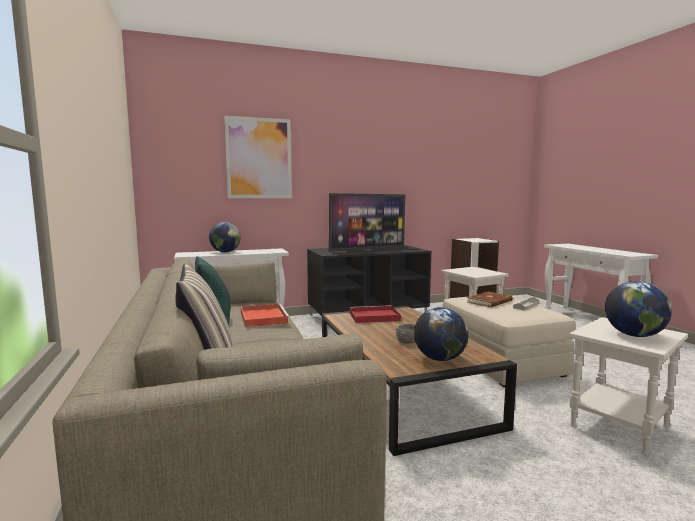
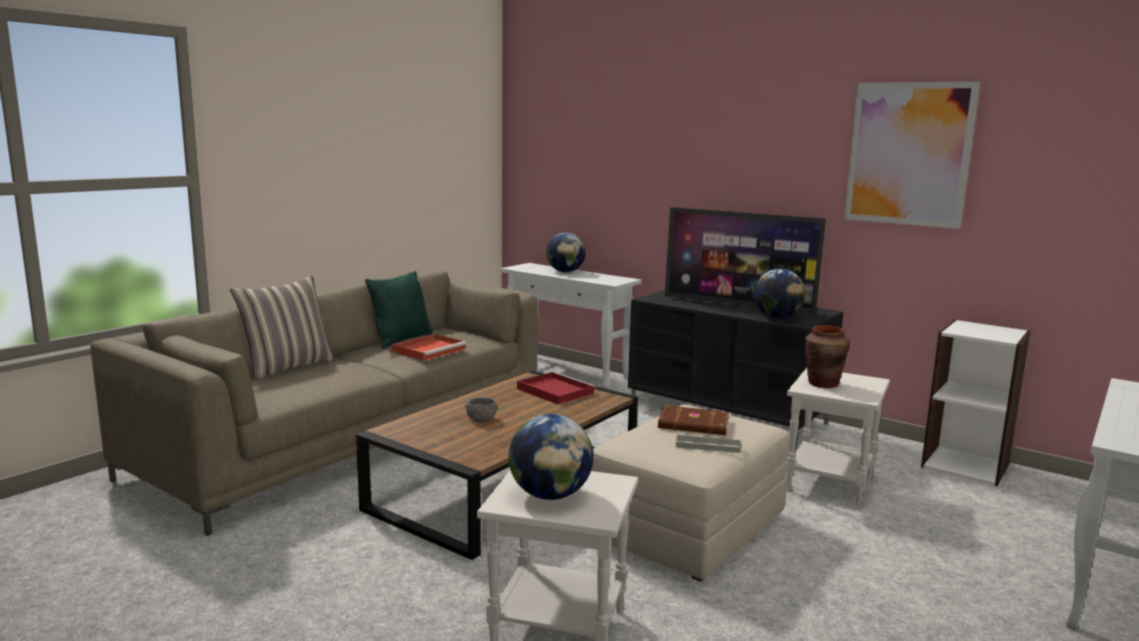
camera: 55 degrees right, 5 degrees up
picture [224,116,292,198] -> picture moved to [844,81,980,229]
globe [414,307,468,361] -> globe moved to [754,269,805,319]
none -> brown vase [805,325,850,388]

